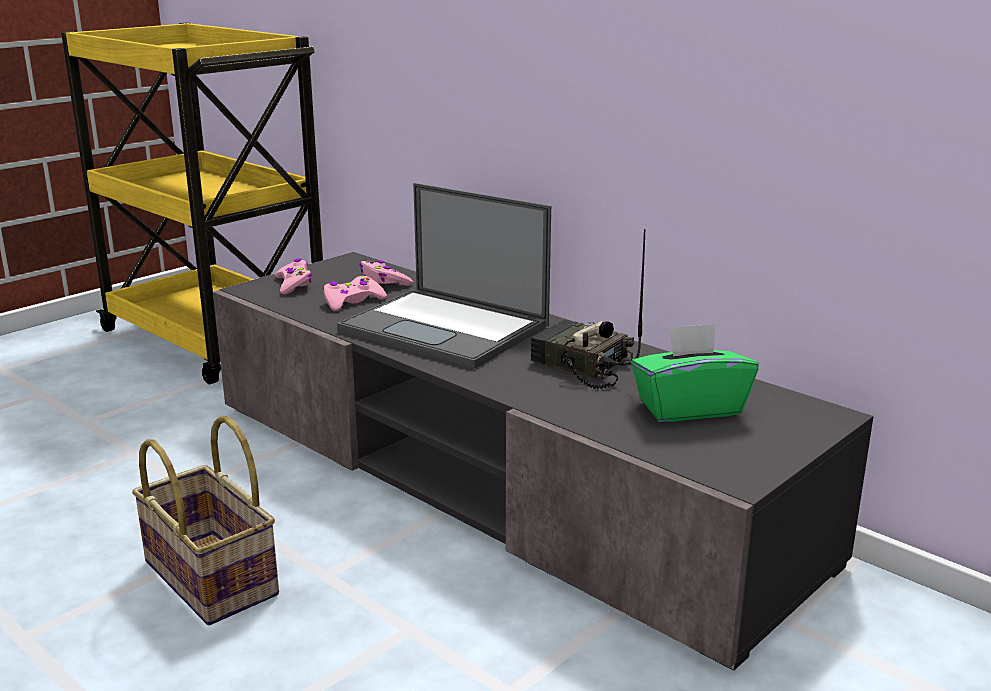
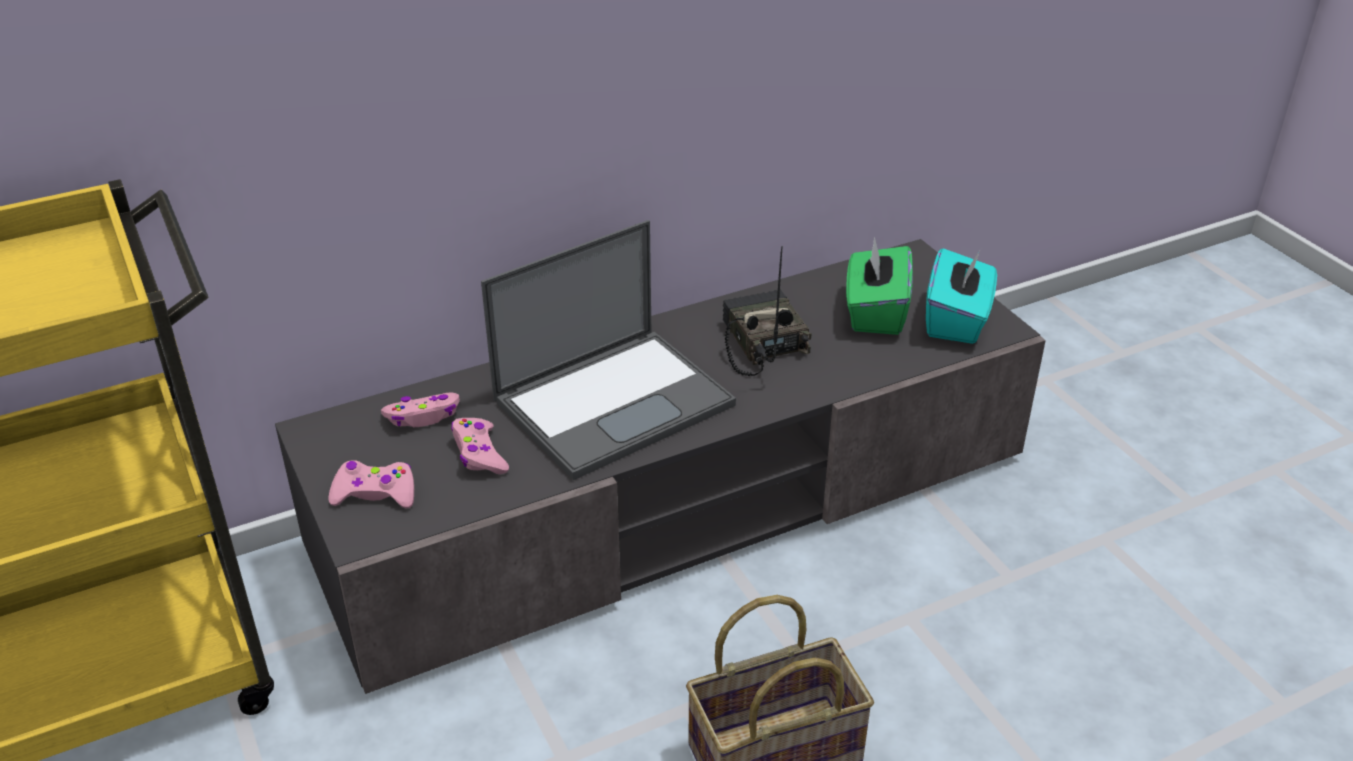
camera: 70 degrees left, 15 degrees up
radio [531,229,646,389] -> radio turned 105 degrees clockwise [723,246,812,376]
none -> turquoise tissue box [926,248,997,344]

